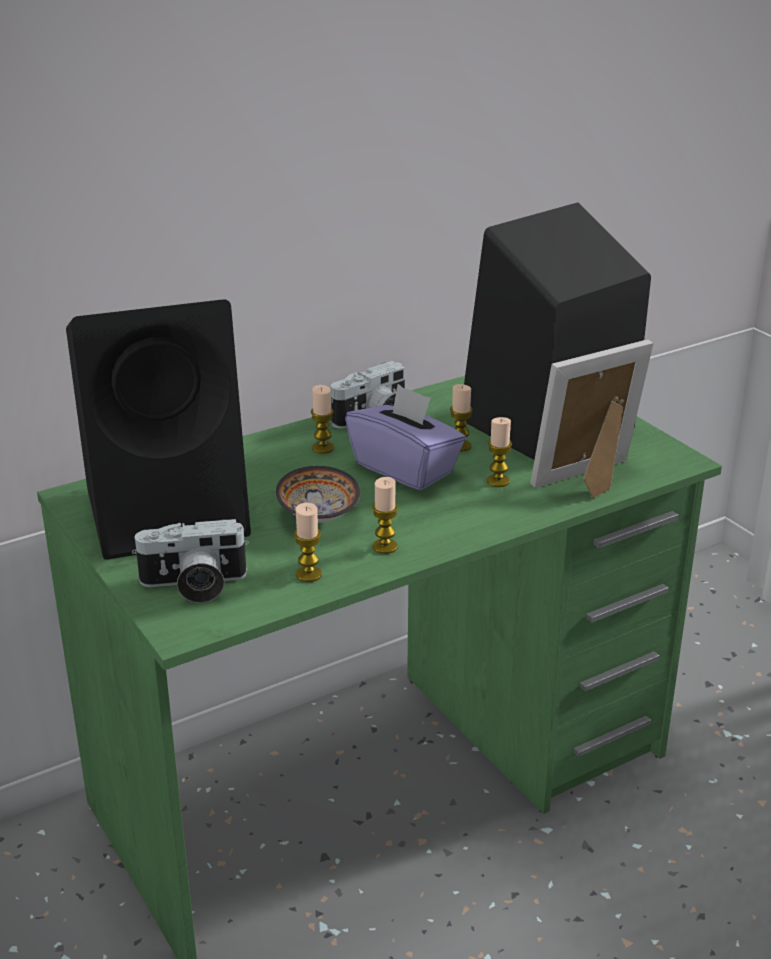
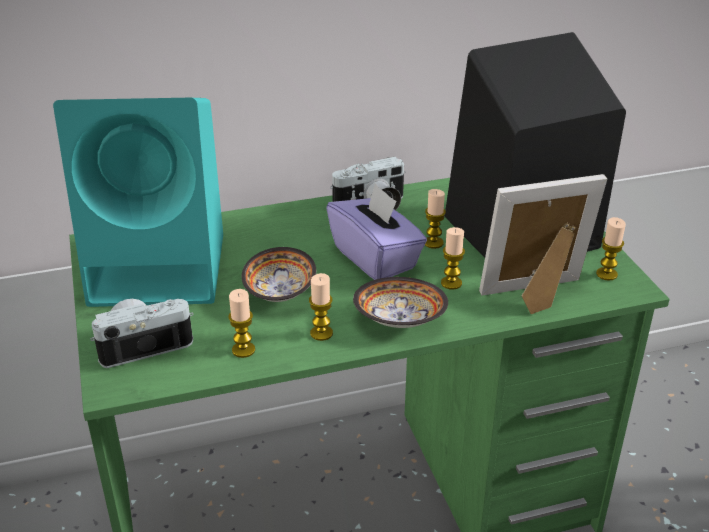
camera: 15 degrees right, 5 degrees up
black speaker [66,299,251,560] -> turquoise speaker [53,98,223,307]
camera [132,519,249,603] -> camera turned 150 degrees clockwise [90,299,194,368]
candle [311,385,334,454] -> candle moved to [596,217,626,281]
none -> bowl [353,277,448,328]

